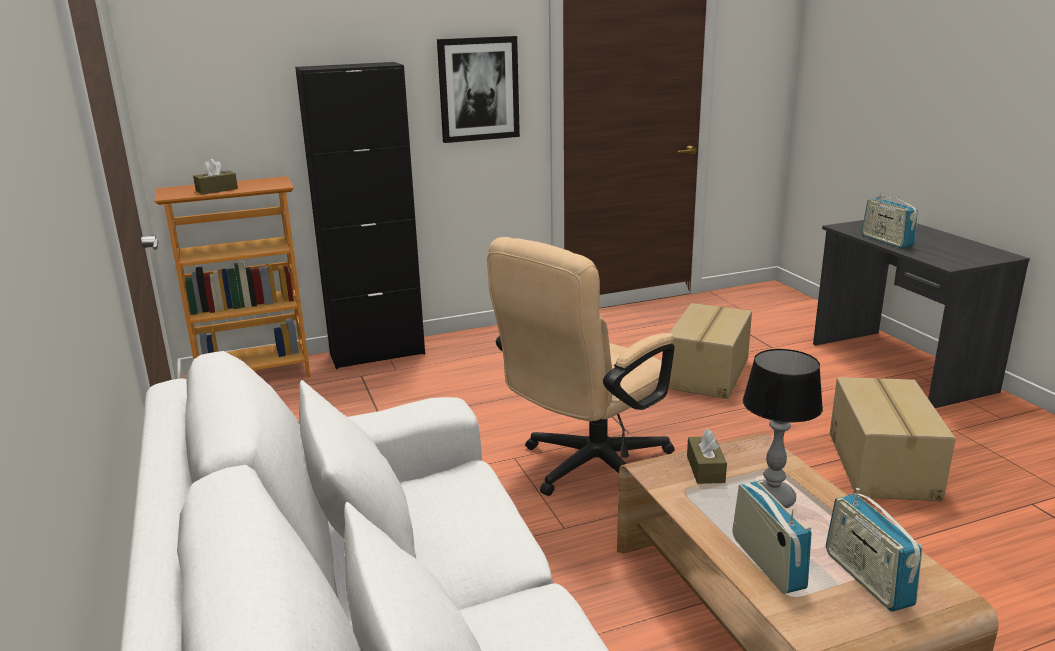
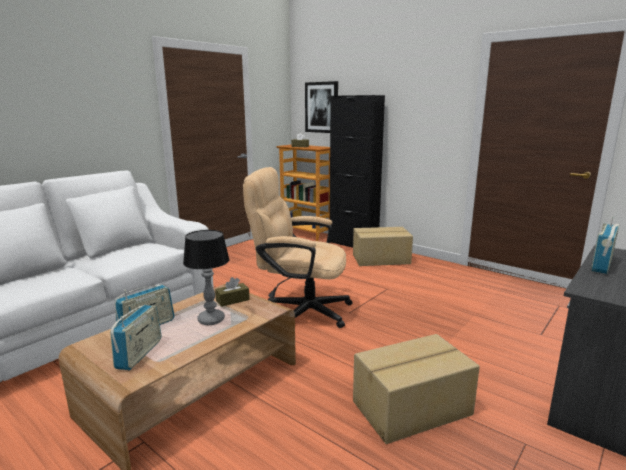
camera: 60 degrees right, 5 degrees down
picture [437,36,520,143] -> picture moved to [305,81,338,133]
cardboard box [668,303,752,399] -> cardboard box moved to [353,227,413,266]
radio [826,488,922,612] -> radio turned 150 degrees clockwise [110,305,161,370]

